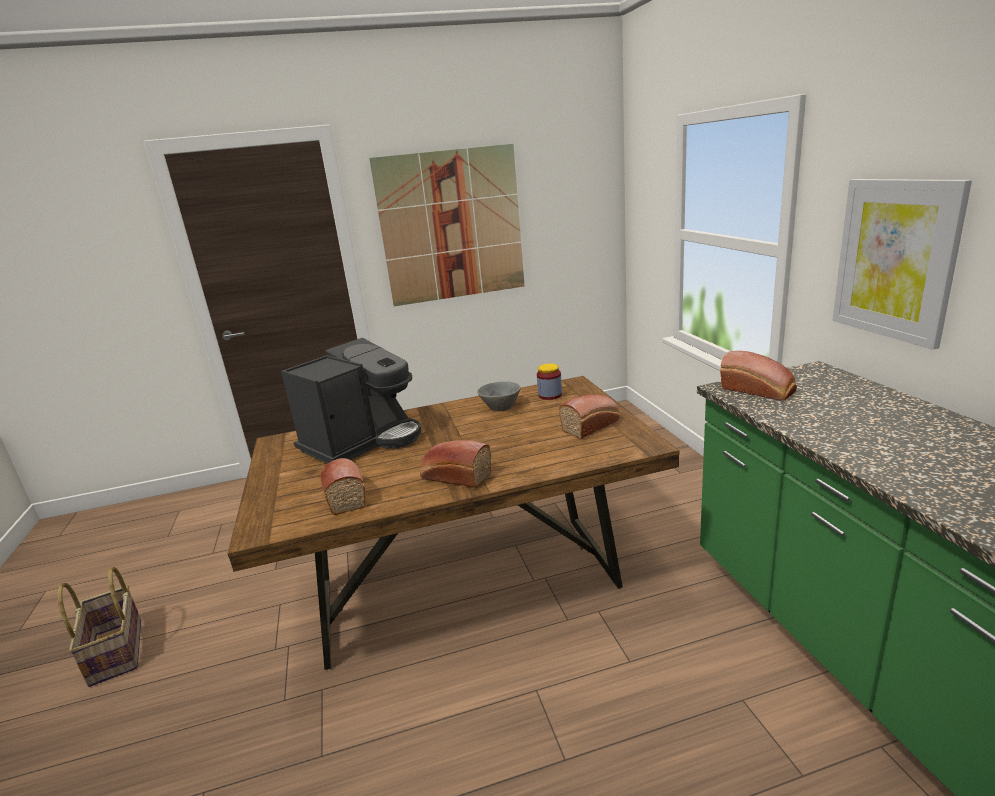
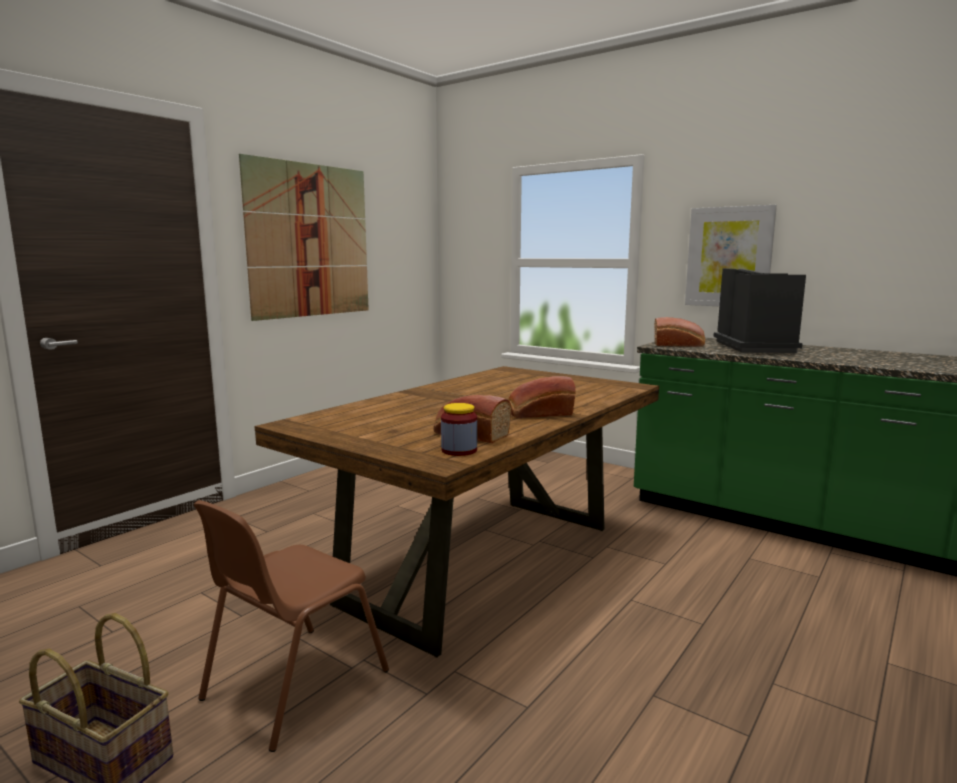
camera: 40 degrees left, 10 degrees down
coffee machine [281,338,421,464] -> coffee machine moved to [713,268,806,353]
grey bowl [477,381,521,411] -> none
jar [537,364,562,400] -> jar moved to [441,403,477,456]
bread [559,395,620,439] -> none
none -> brown chair [194,500,389,752]

